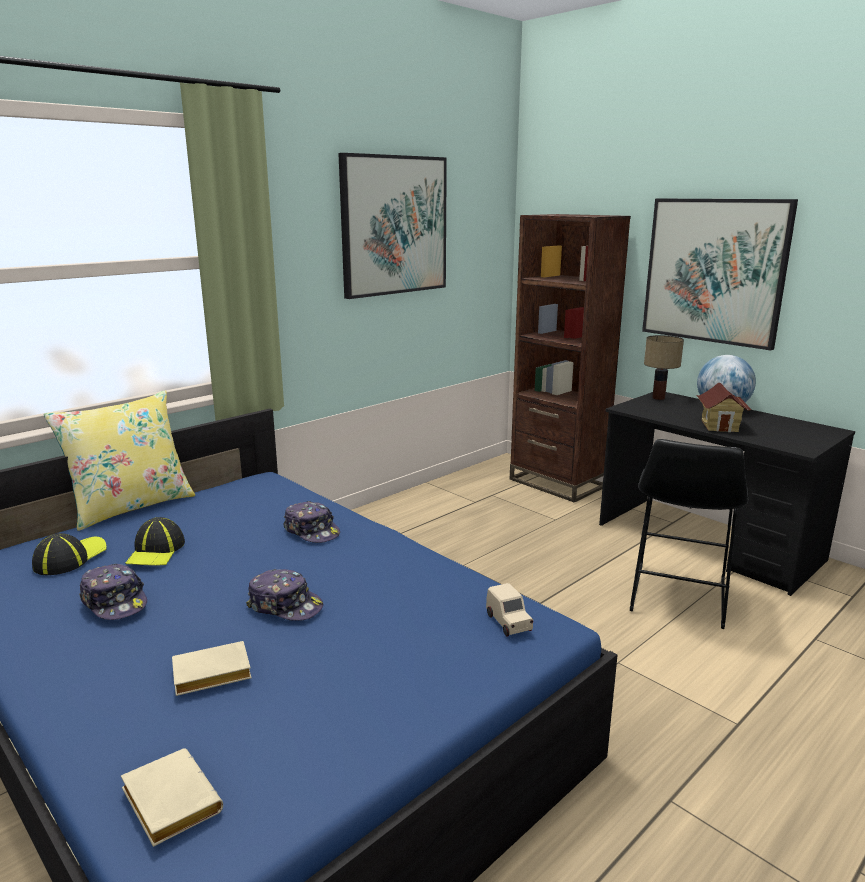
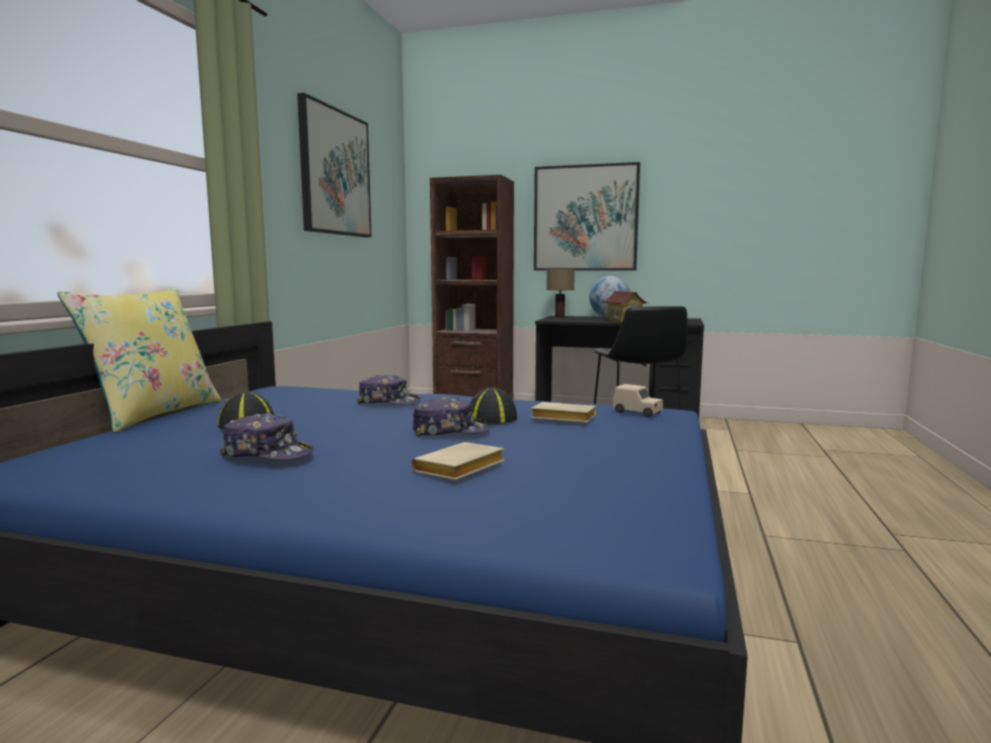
camera: 30 degrees left, 10 degrees down
cap [32,533,107,575] -> cap moved to [470,387,517,424]
beige book [121,748,223,847] -> beige book moved to [531,402,596,423]

